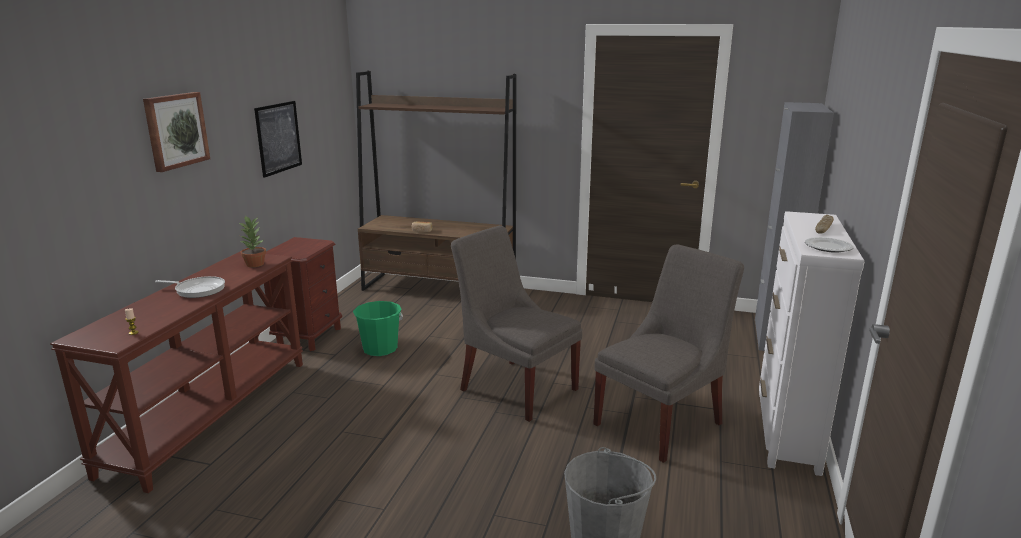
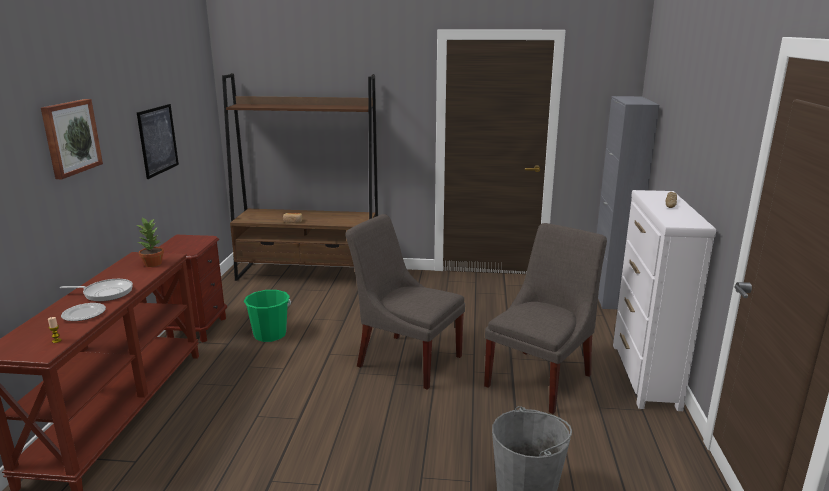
camera: 10 degrees left, 0 degrees up
plate [805,237,854,253] -> plate moved to [61,303,106,321]

